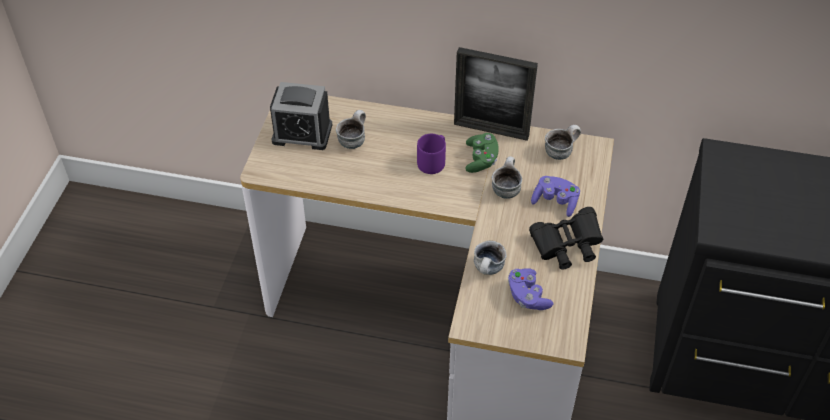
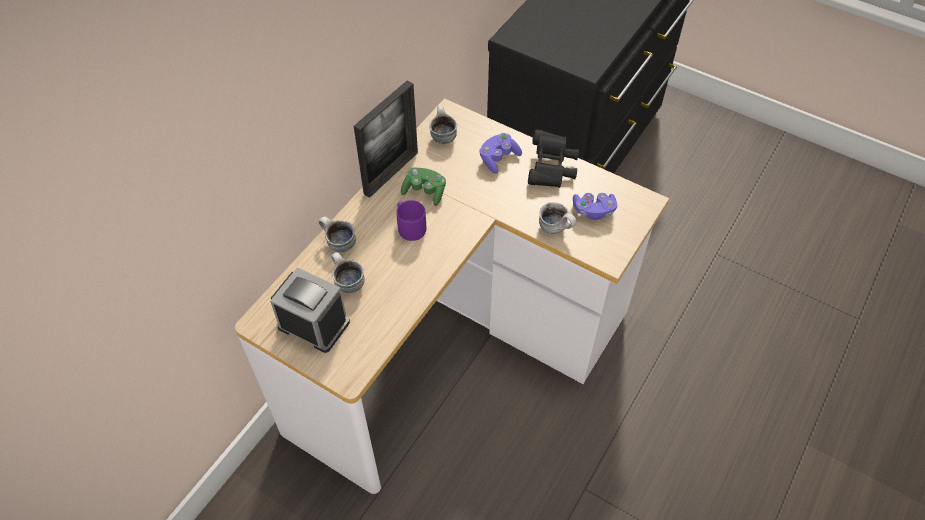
camera: 70 degrees left, 5 degrees up
alarm clock [270,82,332,150] -> alarm clock turned 90 degrees counterclockwise [270,267,350,353]
mug [492,156,522,199] -> mug moved to [319,216,356,252]

